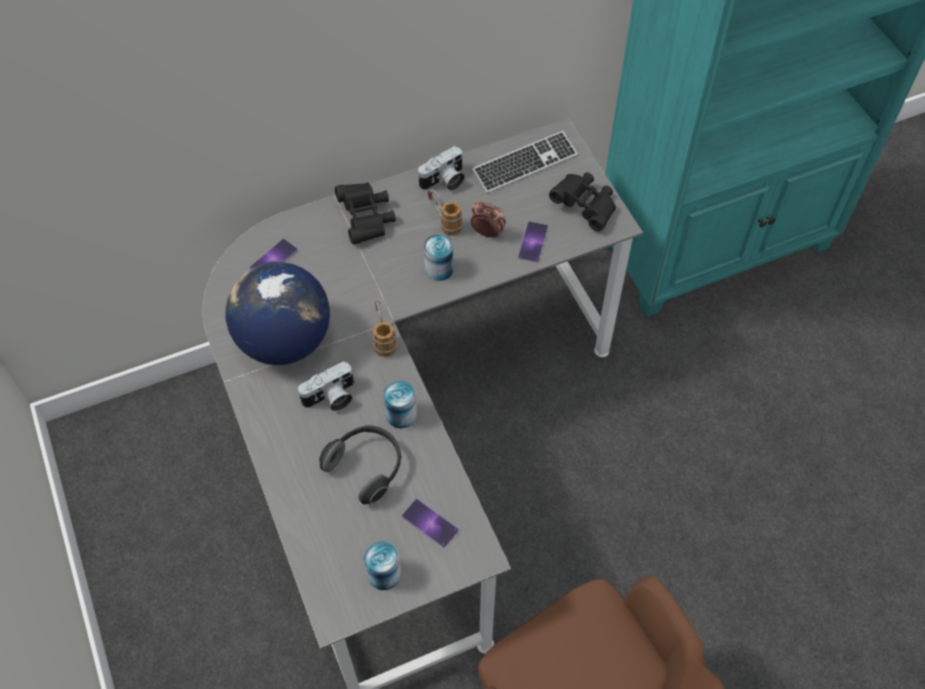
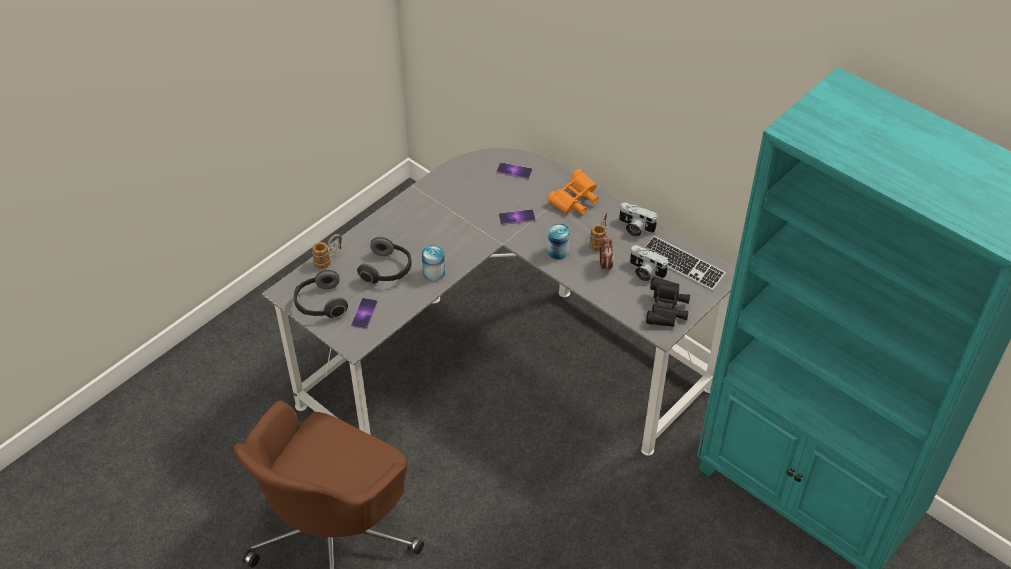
camera: 65 degrees right, 10 degrees down
globe [225,262,330,365] -> none
camera [298,361,354,411] -> camera moved to [630,245,669,281]
black binoculars [335,182,396,244] -> orange binoculars [547,169,599,215]
can [364,541,401,590] -> headphones [294,270,348,318]
mug [372,301,397,357] -> mug moved to [312,234,342,269]
phone [518,221,548,262] -> phone moved to [499,209,536,225]

